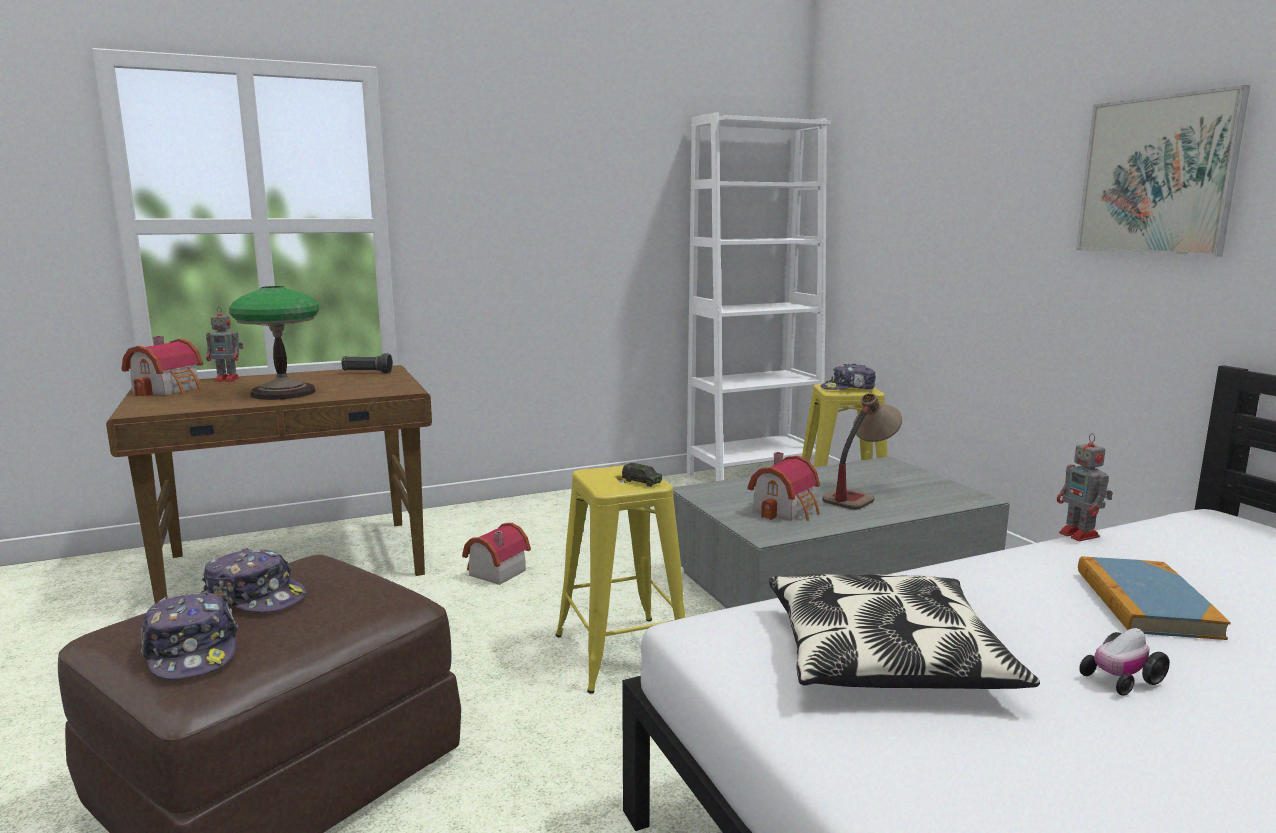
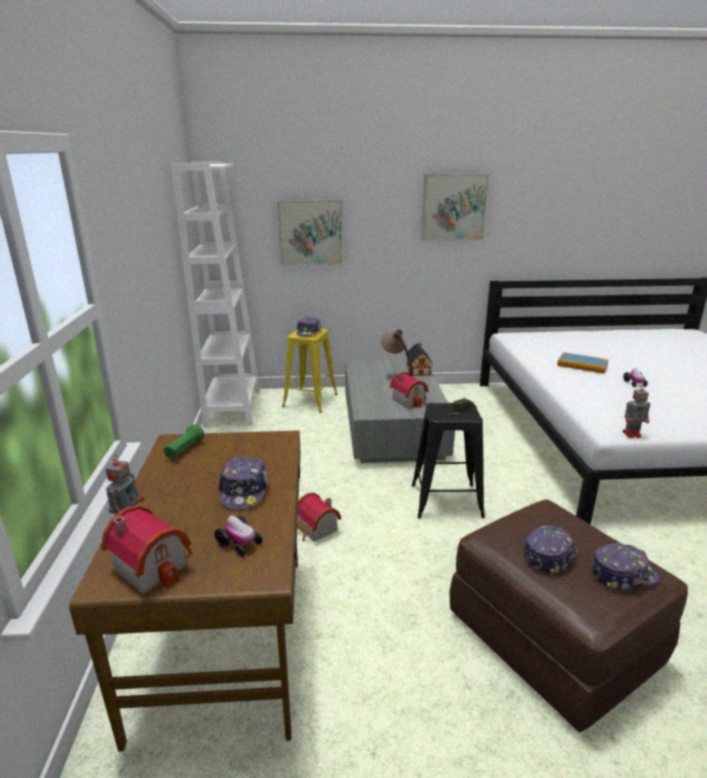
camera: 70 degrees left, 10 degrees up
table lamp [229,286,319,400] -> cap [218,457,268,510]
black flashlight [342,354,393,373] -> green flashlight [164,424,204,459]
yellow stool [555,464,686,694] -> black stool [411,403,485,519]
pillow [769,574,1040,689] -> none
toy robot [1057,433,1113,541] -> toy robot moved to [622,388,650,438]
none -> toy car [214,515,263,557]
none -> picture [277,200,343,266]
none -> toy house [405,343,433,376]

